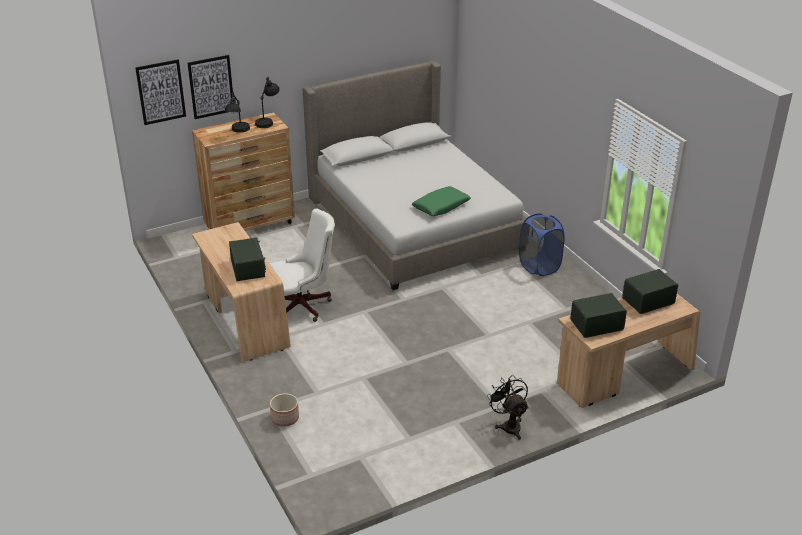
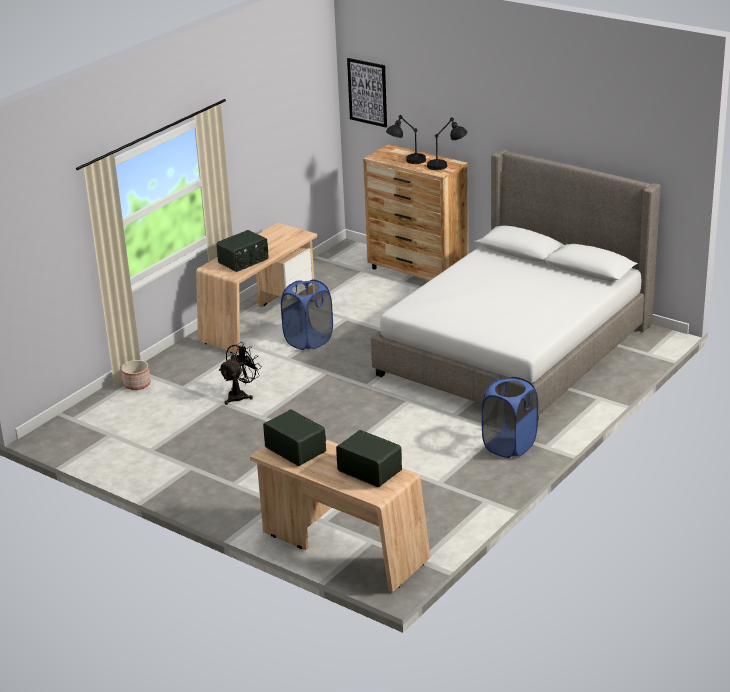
camera: 65 degrees right, 5 degrees down
picture [187,55,233,119] -> none
white office chair [269,208,335,322] -> blue laundry basket [281,279,333,350]
green pillow [412,186,471,216] -> none
black fan [487,375,529,440] -> black fan moved to [219,342,262,405]

